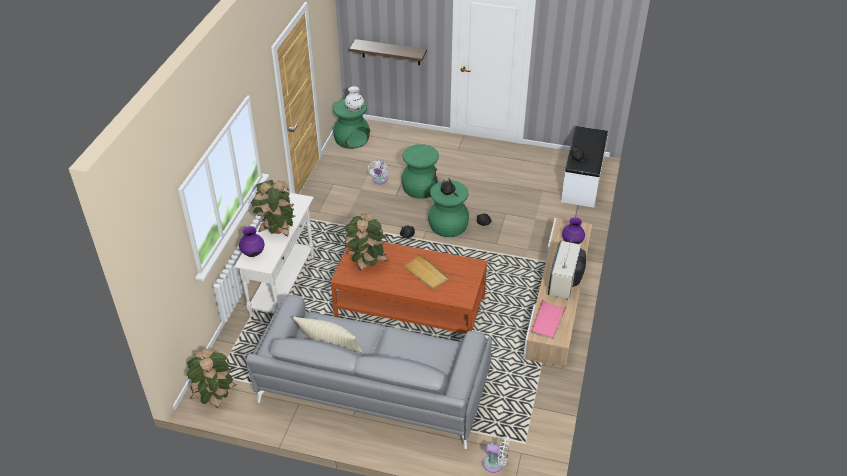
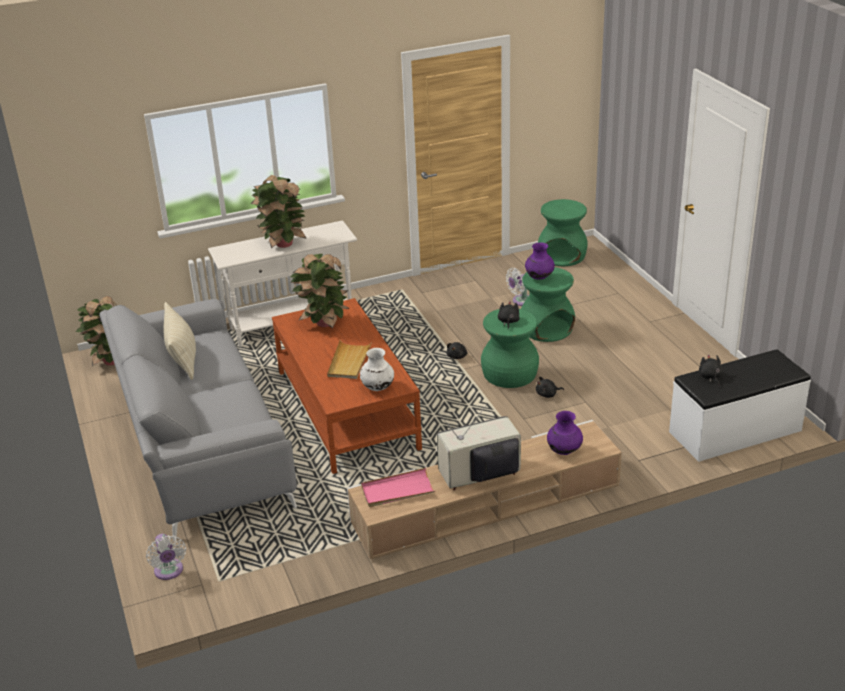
camera: 55 degrees right, 10 degrees down
purple vase [239,226,265,257] -> purple vase moved to [525,242,555,280]
white vase [344,86,364,112] -> white vase moved to [360,348,394,391]
shelf [349,39,427,65] -> none

